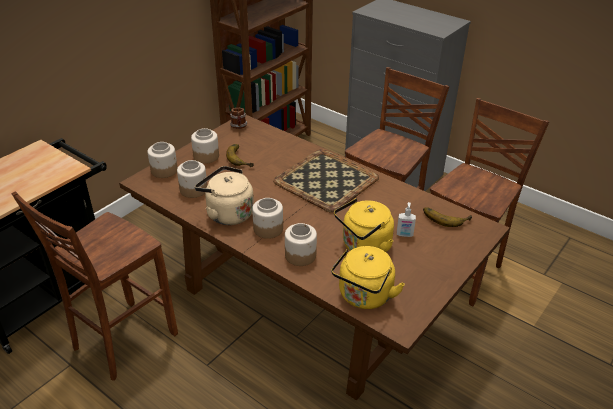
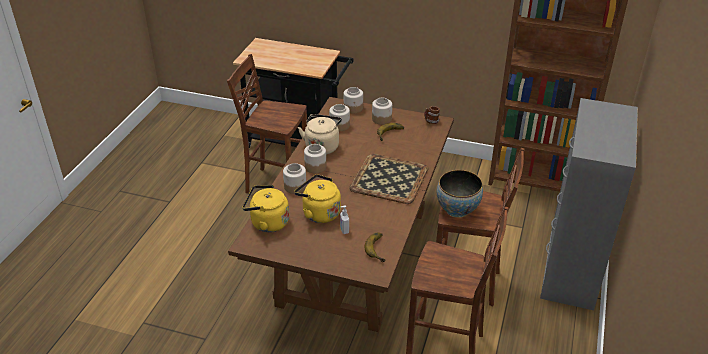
camera: 70 degrees right, 0 degrees up
none -> bowl [437,170,483,218]

